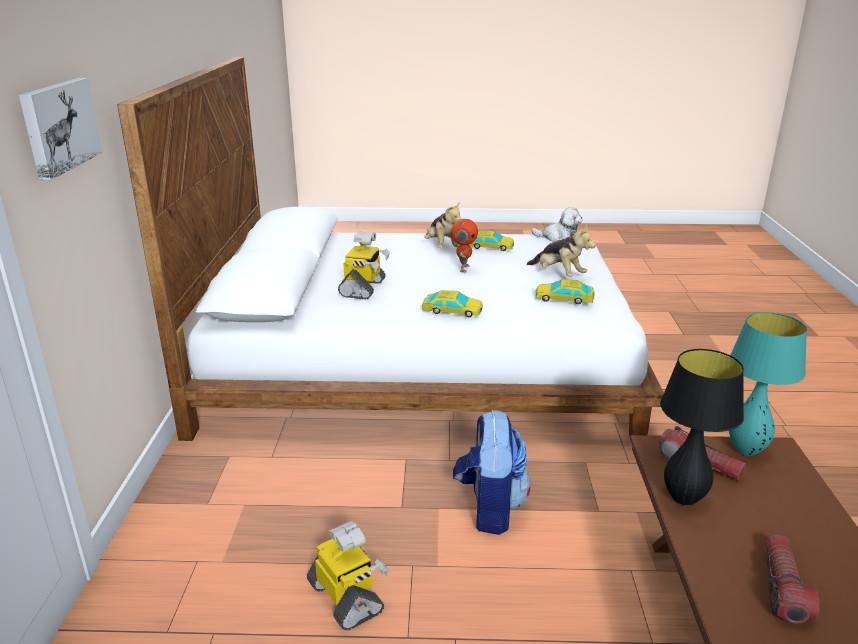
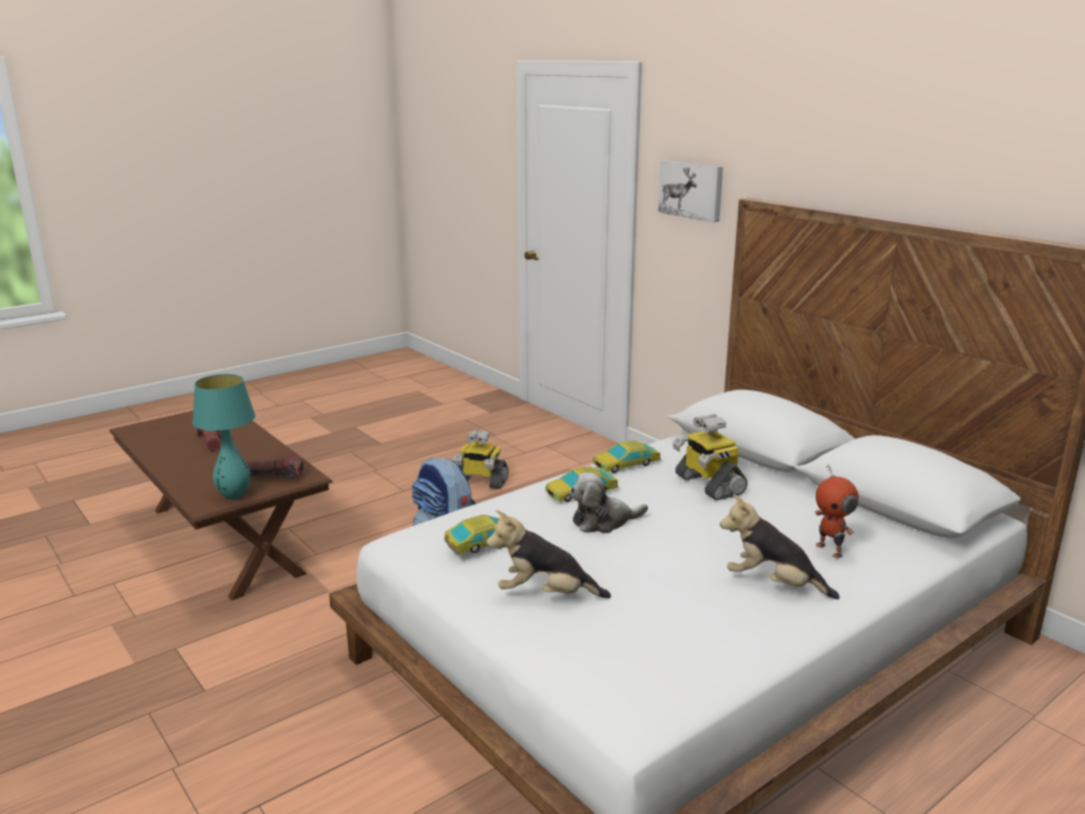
camera: 140 degrees right, 5 degrees down
toy robot [451,219,478,273] -> toy robot moved to [815,464,859,558]
toy car [469,230,514,251] -> toy car moved to [593,441,661,473]
plush toy [531,207,582,242] -> plush toy moved to [570,472,648,533]
black table lamp [660,349,744,506] -> none

